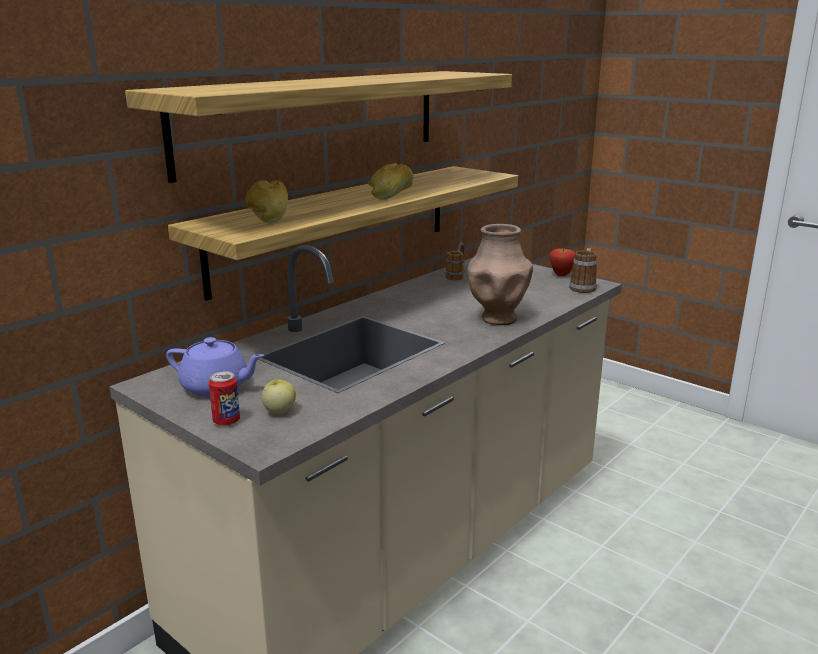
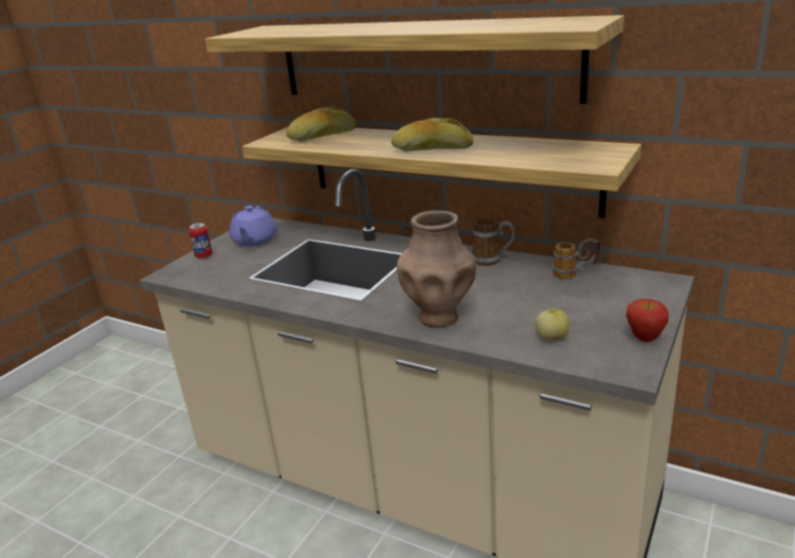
camera: 80 degrees right, 5 degrees up
apple [262,379,296,414] -> apple moved to [535,309,569,340]
mug [569,248,597,293] -> mug moved to [472,218,515,266]

